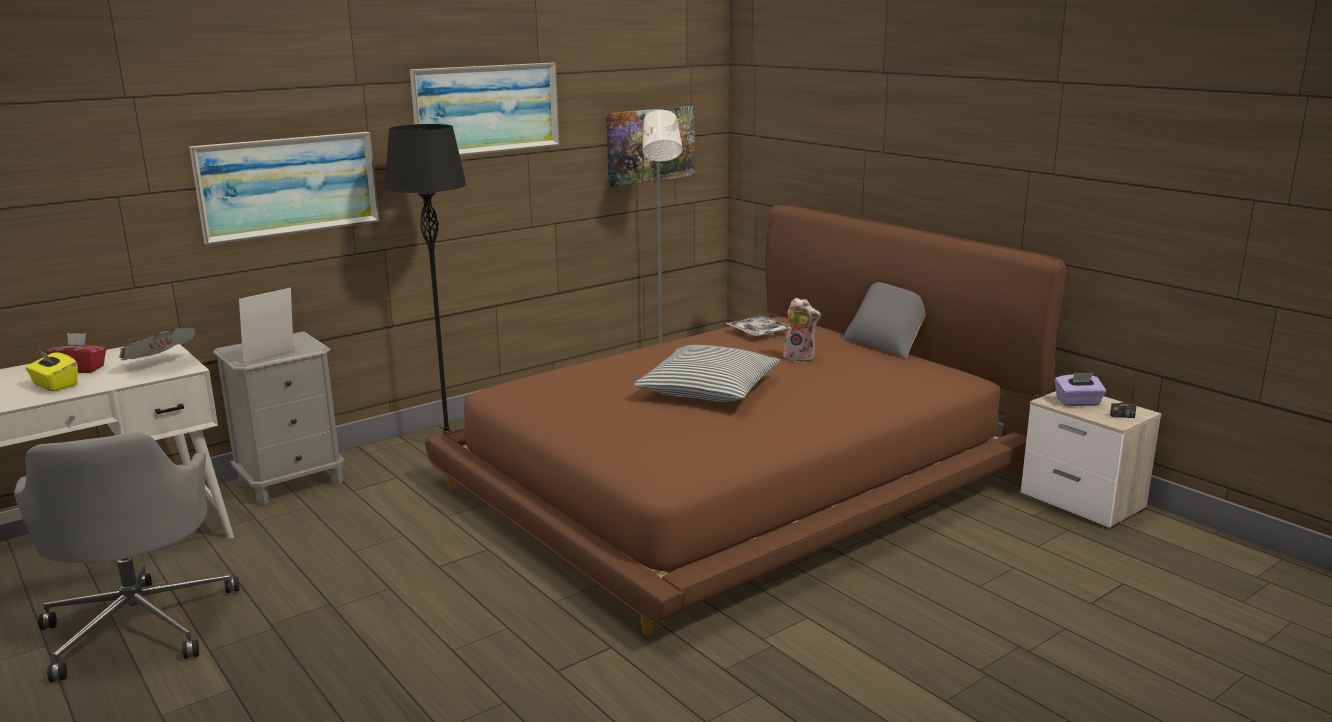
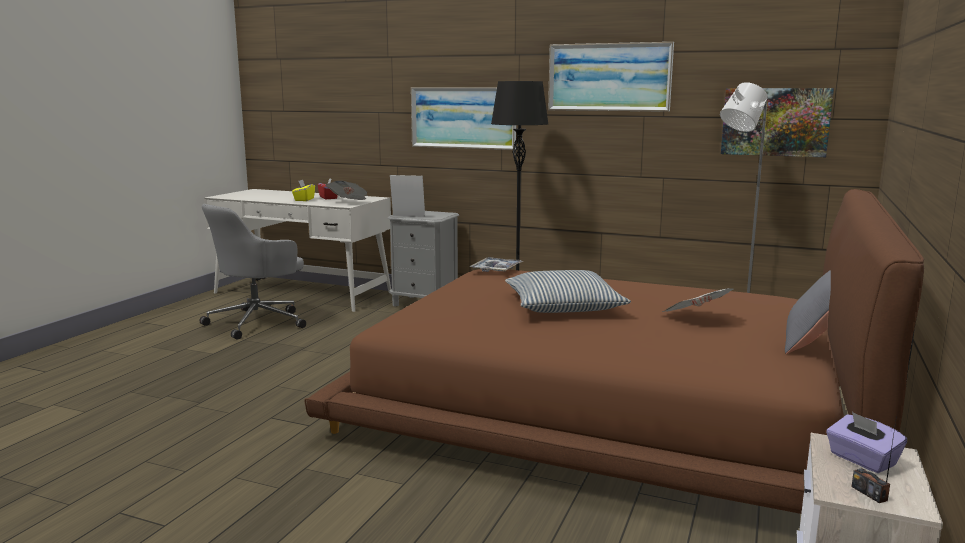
camera: 60 degrees right, 5 degrees down
tray [726,315,790,337] -> tray moved to [470,257,524,272]
plush toy [783,298,821,362] -> newspaper [662,288,734,312]

